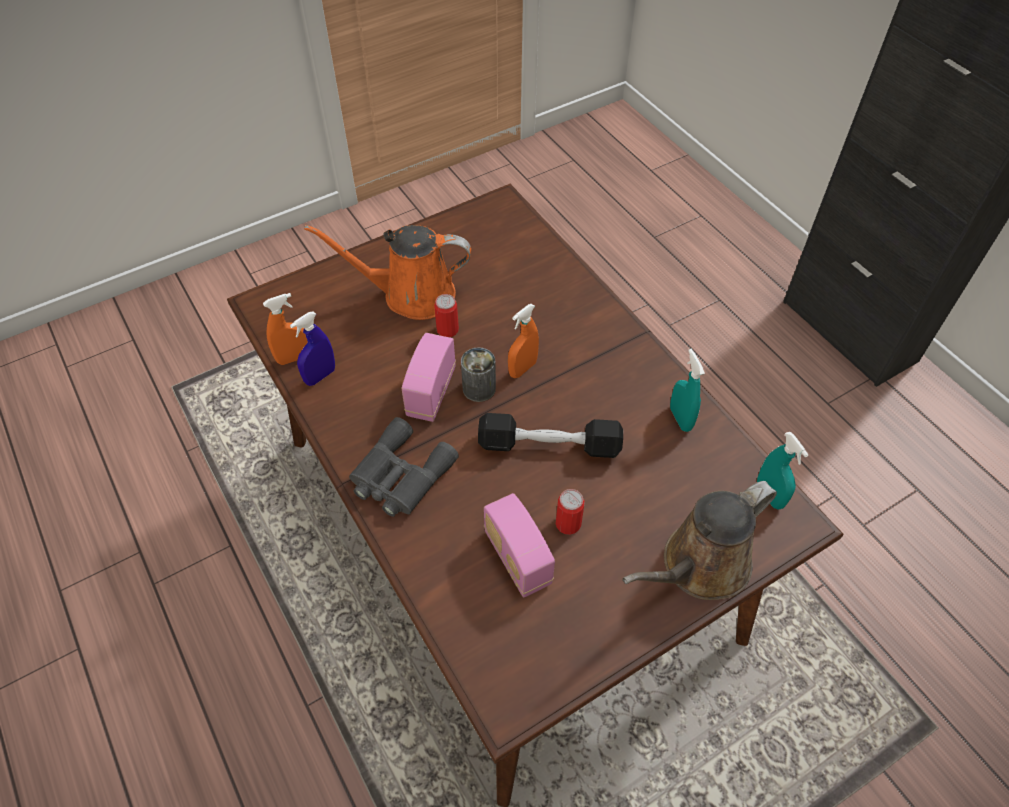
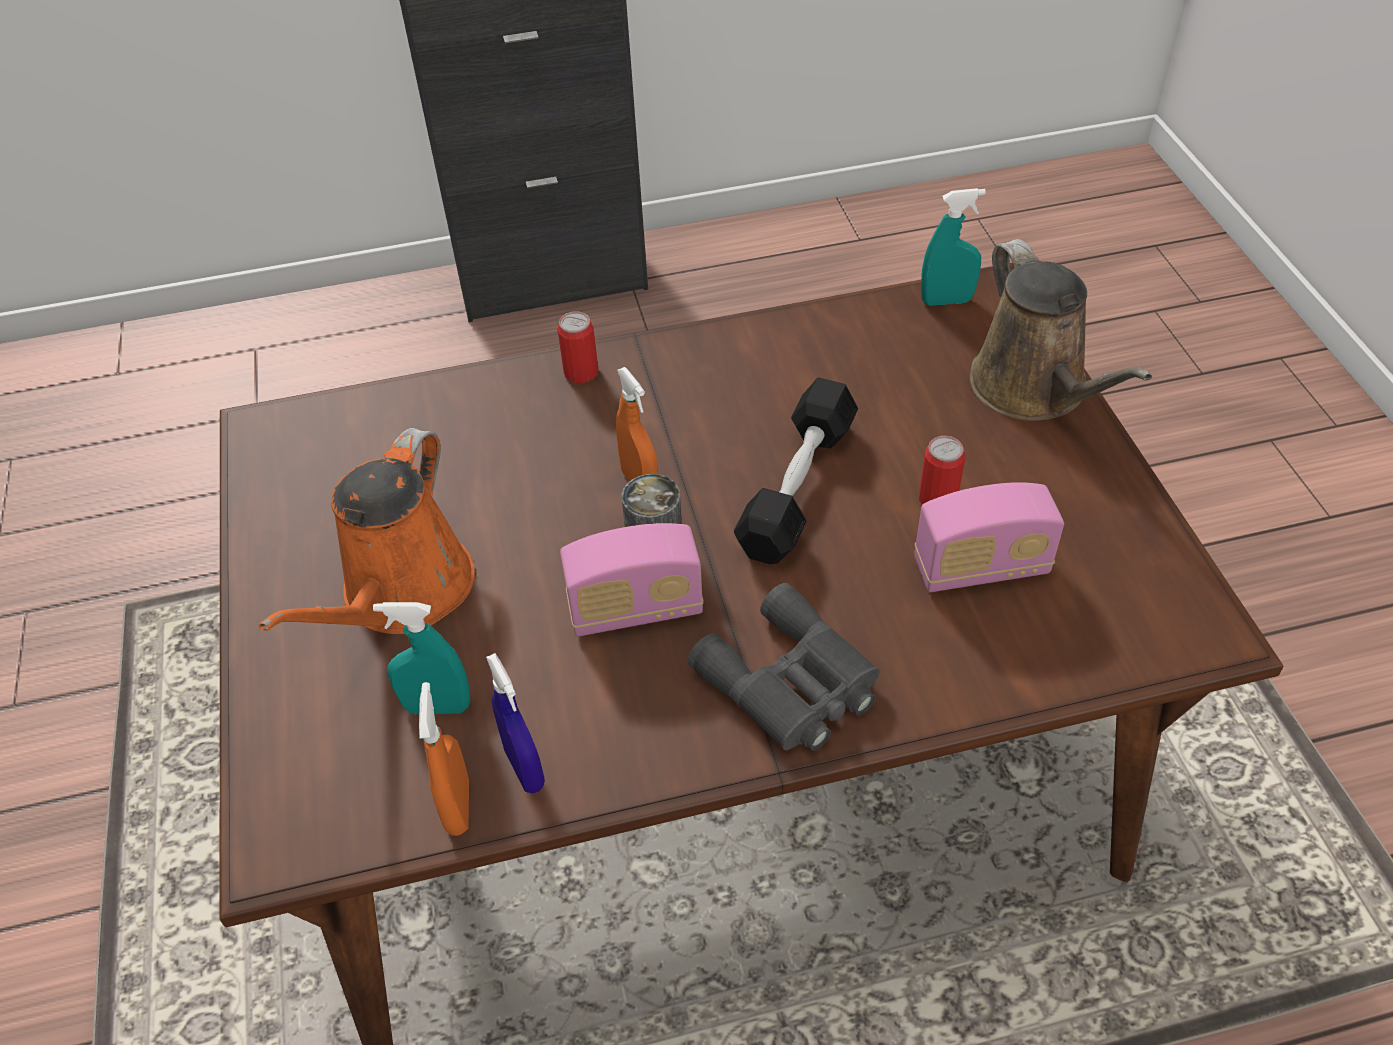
camera: 70 degrees left, 5 degrees down
radio [402,333,456,422] -> radio turned 45 degrees counterclockwise [560,523,703,636]
can [434,294,459,337] -> can moved to [558,311,598,383]
turquoise spray bottle [670,349,705,432] -> turquoise spray bottle moved to [373,602,470,714]

